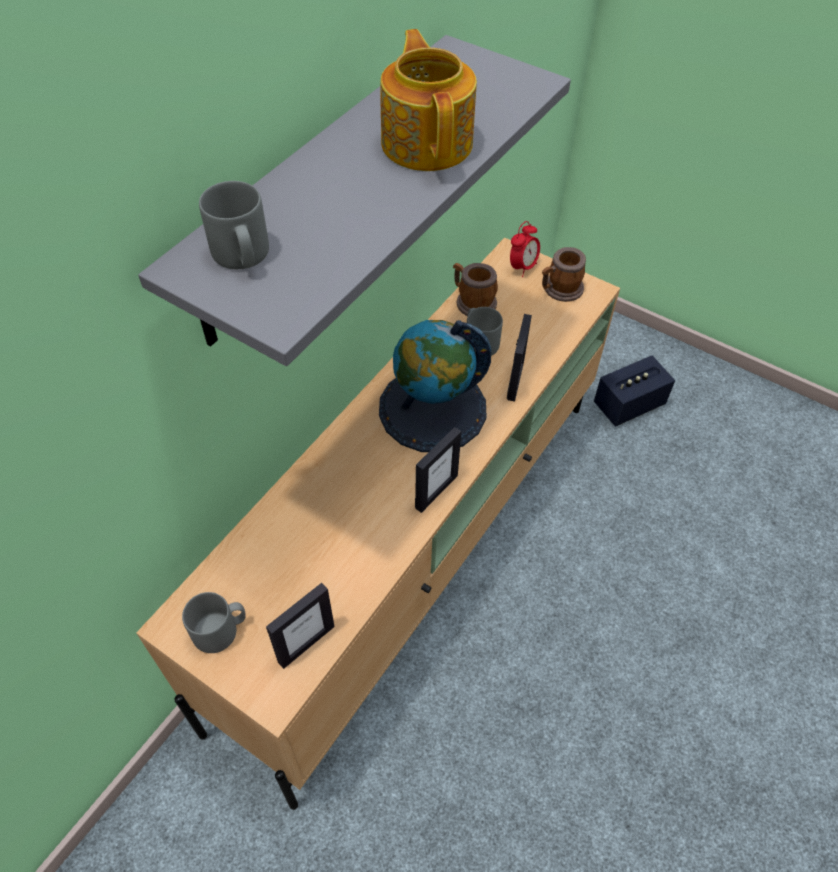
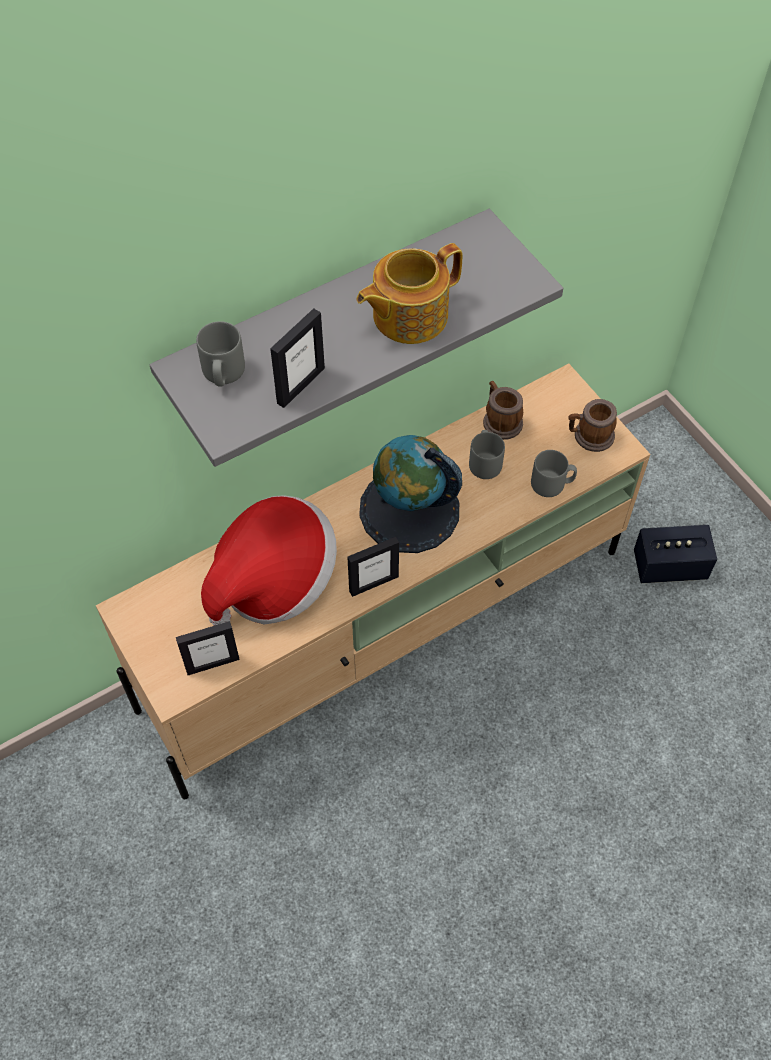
camera: 25 degrees right, 5 degrees up
grey mug [182,592,246,653] -> grey mug moved to [531,450,577,497]
teapot [380,29,477,171] -> teapot turned 135 degrees counterclockwise [357,243,462,344]
picture frame [507,314,532,402] -> picture frame moved to [270,308,325,408]
alarm clock [510,221,540,277] -> none
none -> hat [201,495,337,626]

